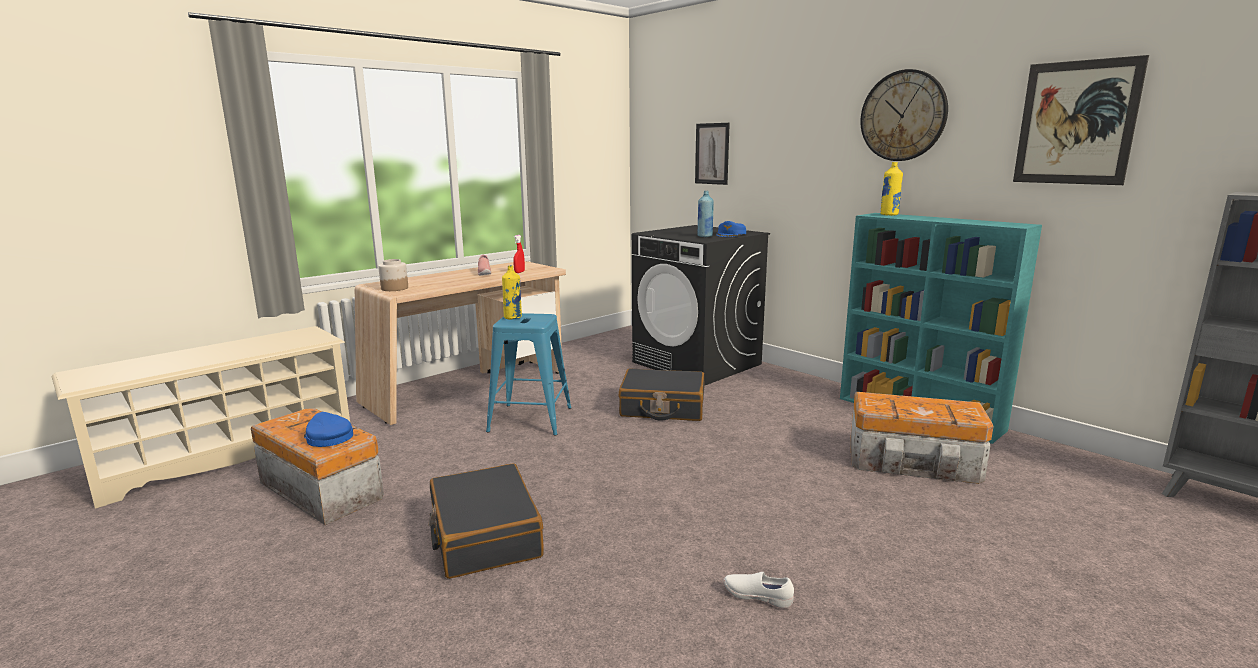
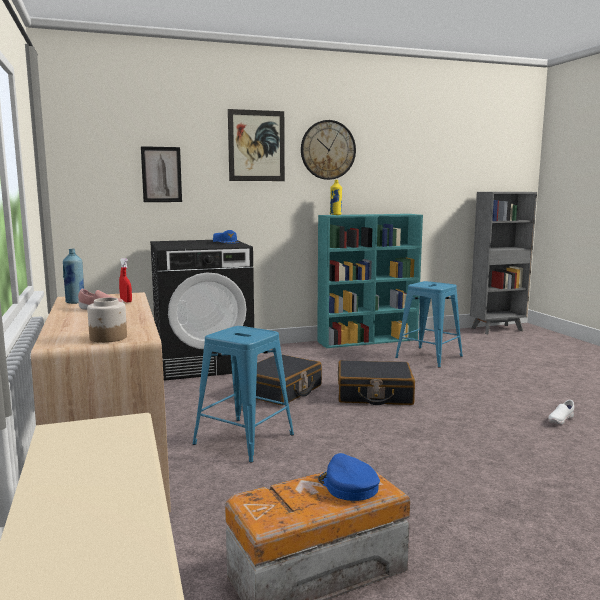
camera: 65 degrees left, 5 degrees down
blue cap [304,412,353,447] -> blue cap turned 75 degrees clockwise [318,453,380,501]
black suitcase [429,463,544,579] -> black suitcase moved to [338,360,415,405]
yellow bottle [502,265,522,319] -> none
blue bottle [697,191,714,237] -> blue bottle moved to [63,249,84,304]
storage box [850,392,993,484] -> blue stool [395,281,463,368]
picture [1013,55,1149,185] -> picture moved to [228,109,285,181]

